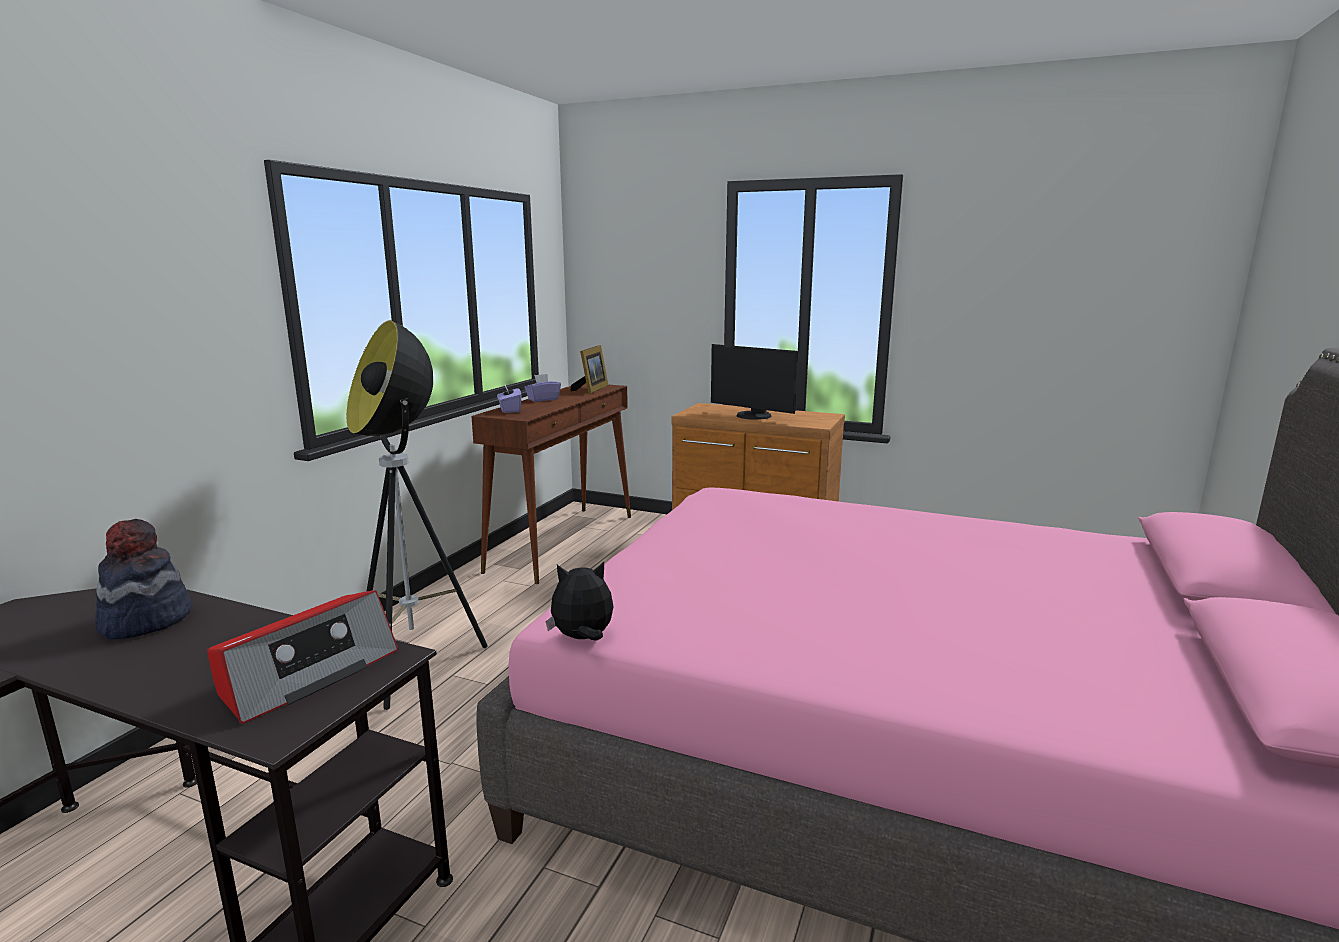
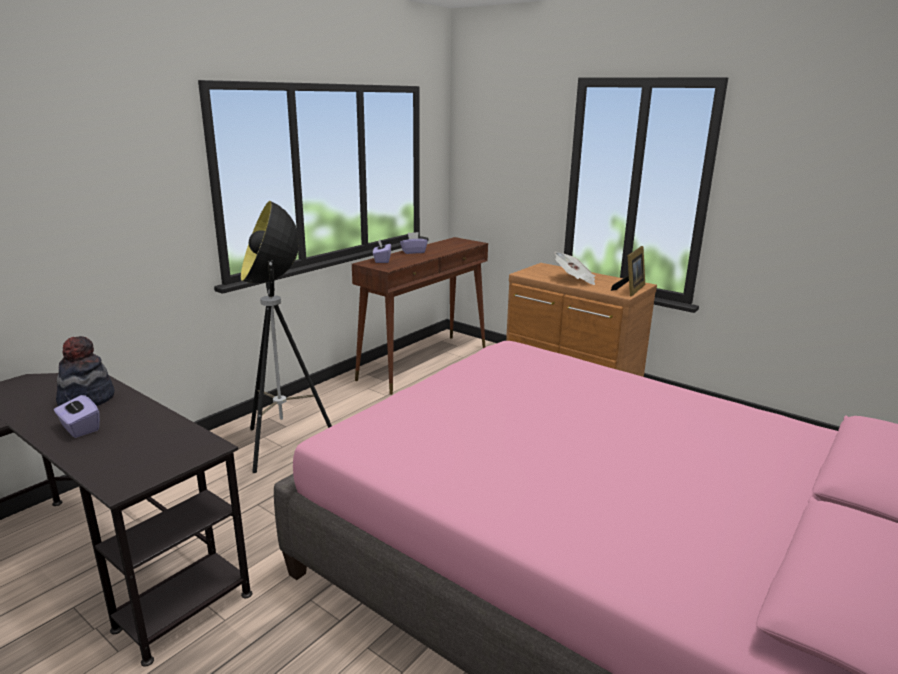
camera: 15 degrees right, 5 degrees up
radio [207,590,398,724] -> none
plush toy [546,562,614,641] -> none
picture frame [570,345,608,394] -> picture frame moved to [611,246,645,296]
monitor [711,344,798,420] -> newspaper [554,252,595,285]
none -> purple tissue box [54,395,100,438]

